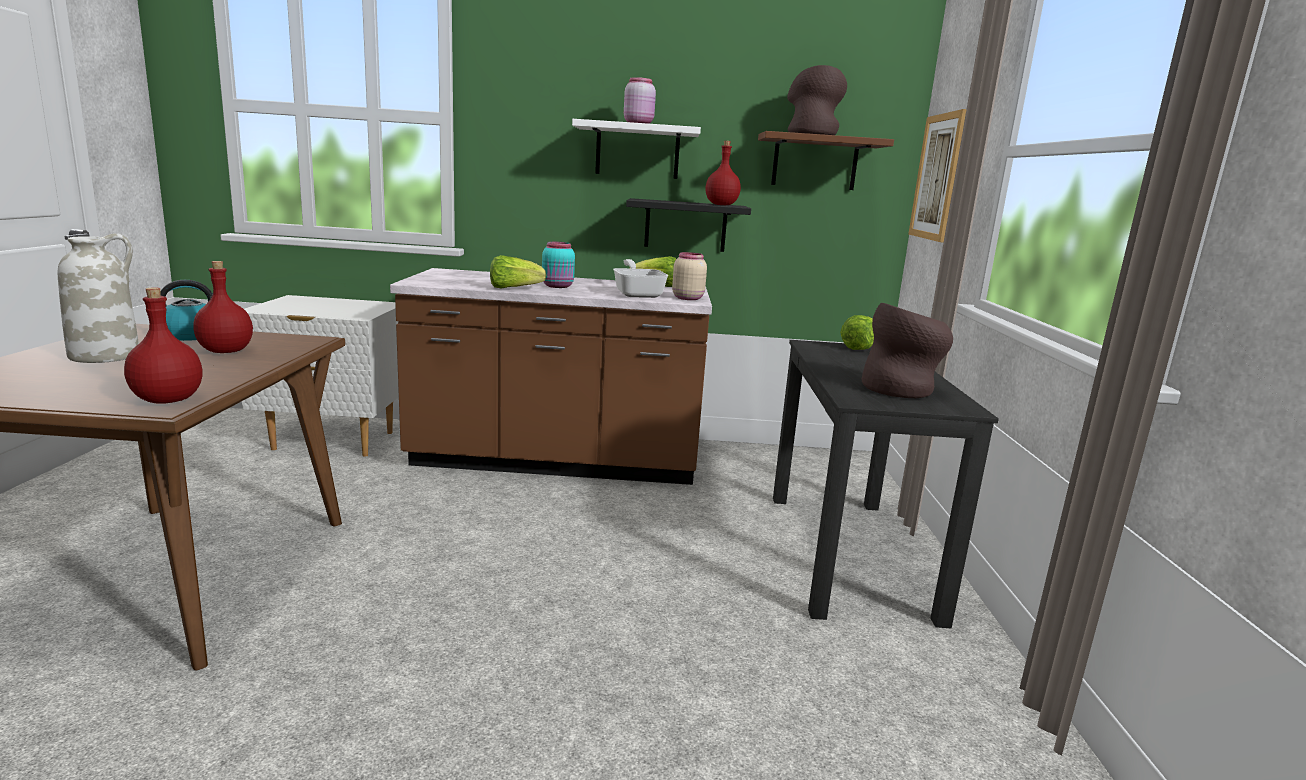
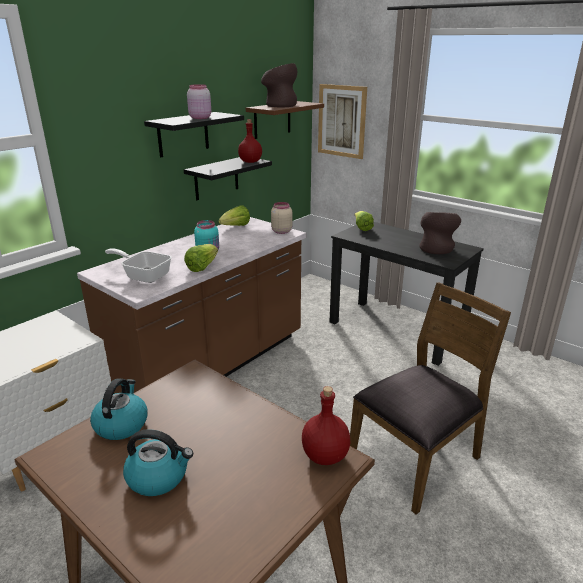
camera: 50 degrees left, 10 degrees up
white vase [58,233,139,363] -> kettle [123,429,193,496]
red bottle [193,261,253,353] -> none
white shelf [572,119,701,179] -> black shelf [144,112,244,158]
frying pan [613,259,669,298] -> frying pan moved to [105,248,171,283]
none -> brown chair [350,282,511,515]

